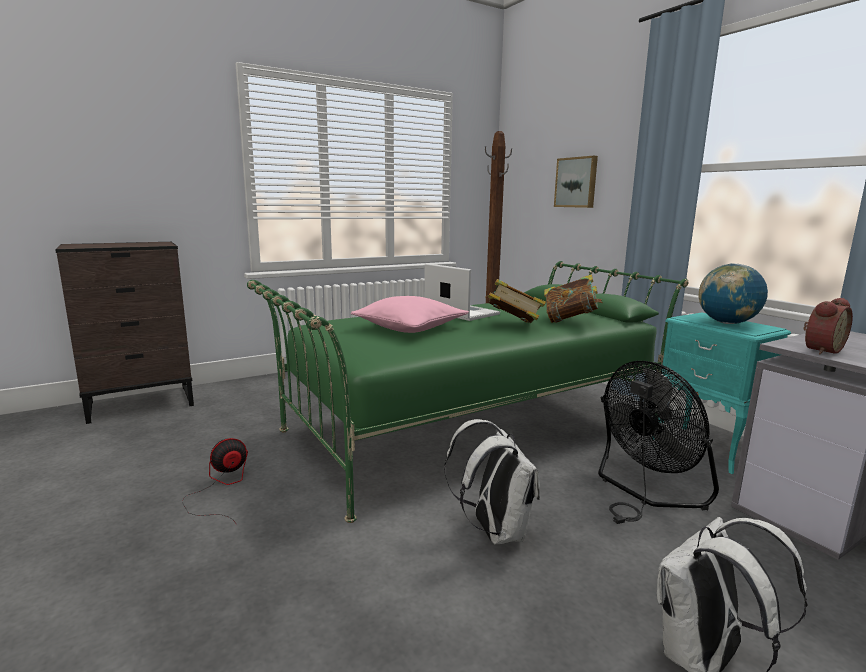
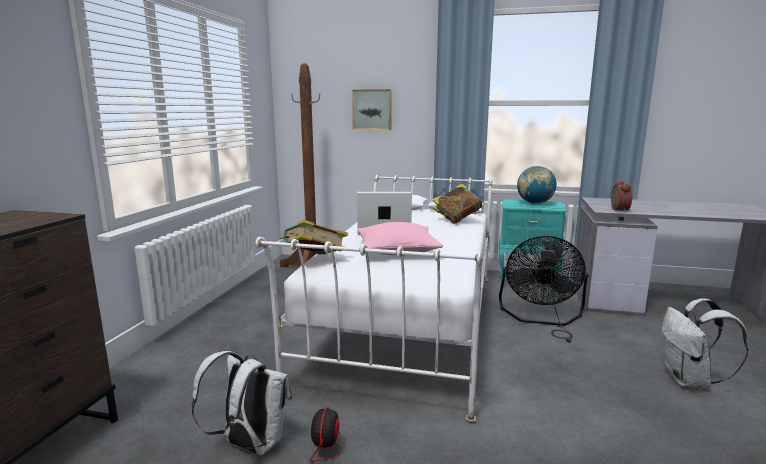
camera: 45 degrees left, 0 degrees up
green bed [247,261,689,523] -> white bed [255,175,492,423]
white backpack [444,419,540,544] -> white backpack moved to [191,351,292,455]
book [485,279,546,323] -> book moved to [280,220,348,255]

